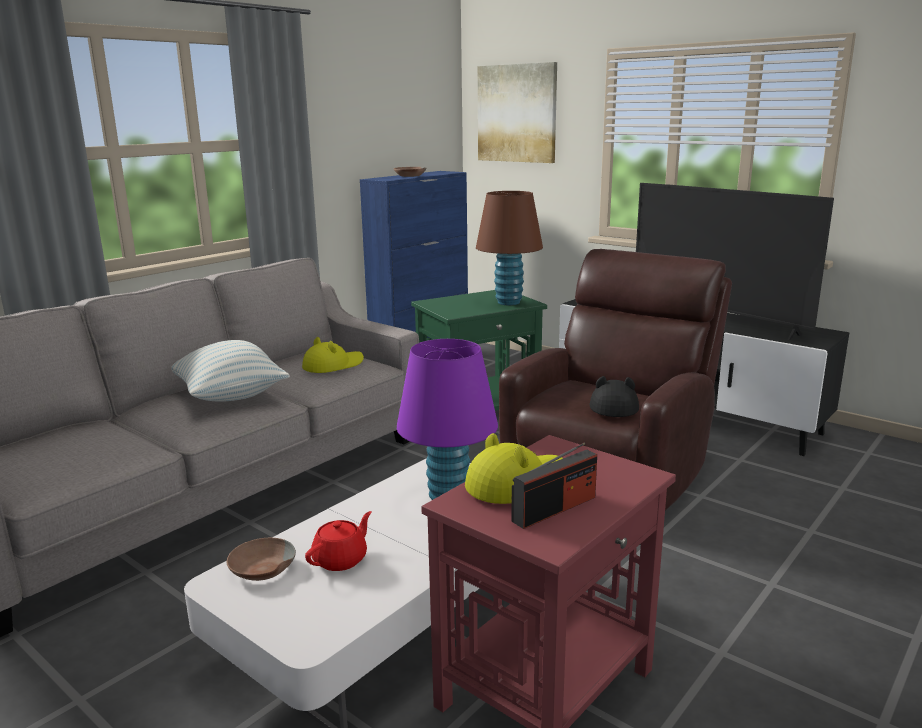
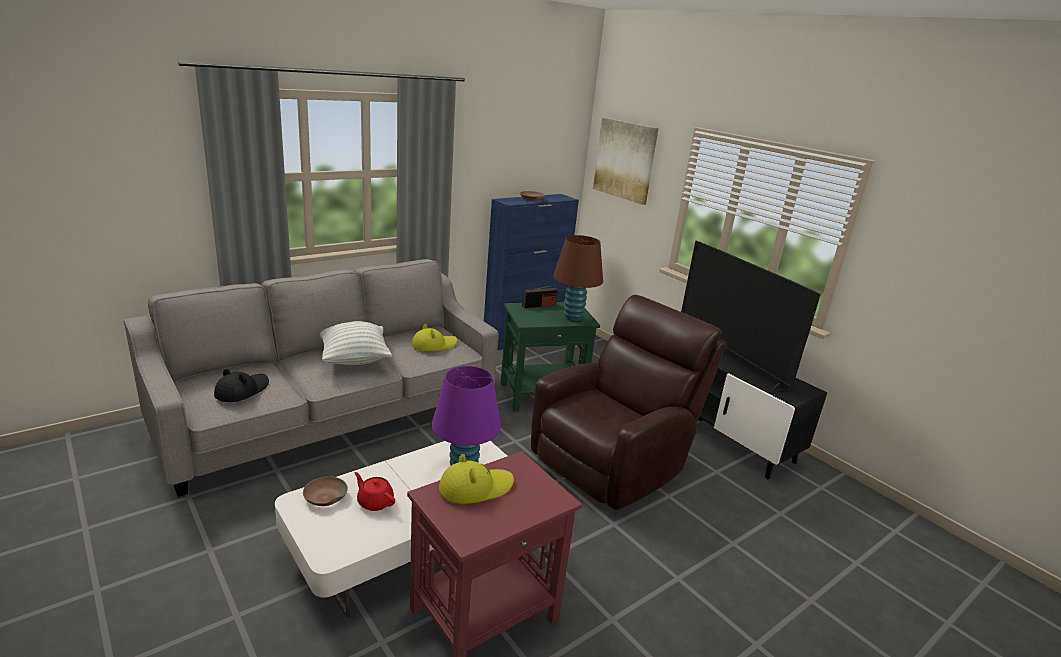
camera: 10 degrees right, 5 degrees up
red teapot [305,511,371,571] -> red teapot turned 105 degrees counterclockwise [354,472,395,511]
radio [511,442,597,529] -> radio moved to [522,285,558,308]
black hat [589,376,639,417] -> black hat moved to [214,369,269,402]

